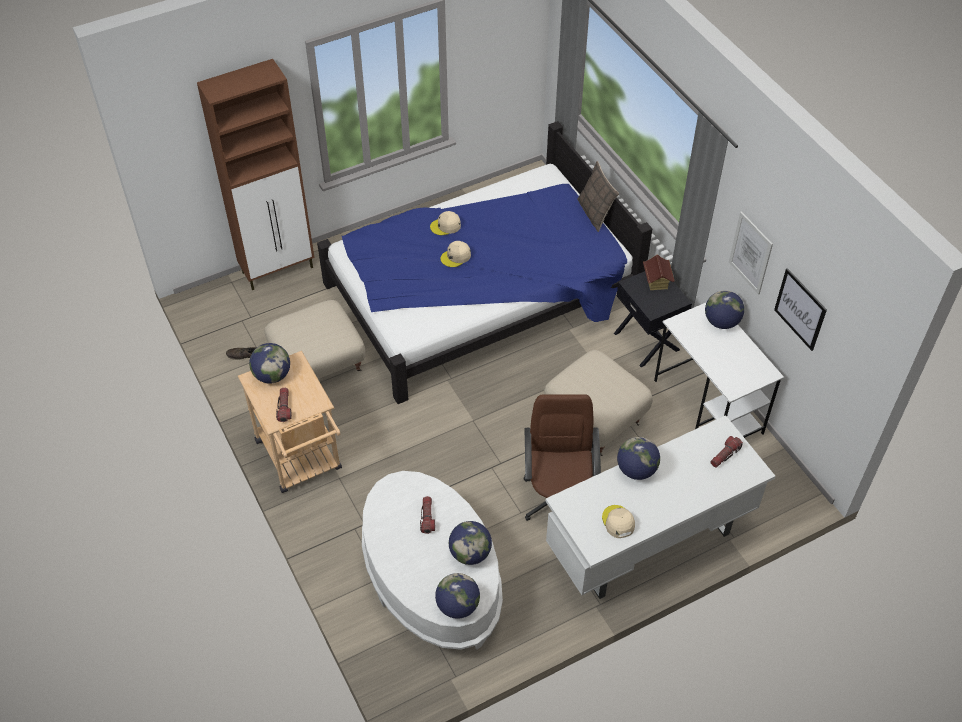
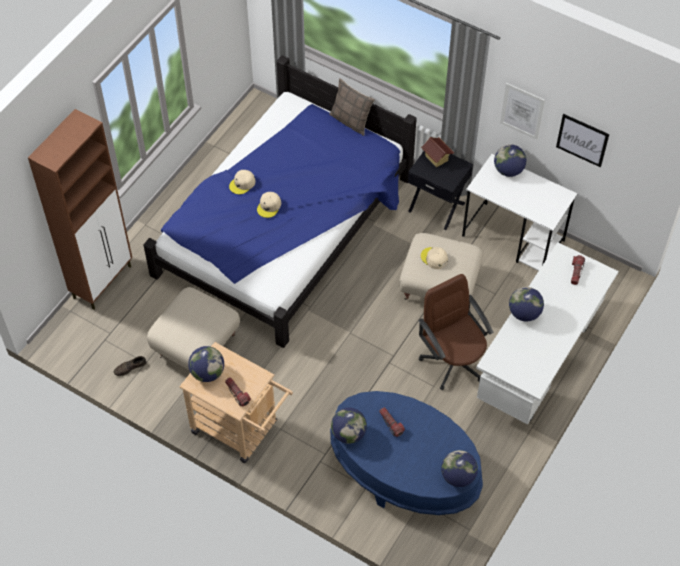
camera: 30 degrees left, 5 degrees up
white coffee table [362,471,503,650] -> blue coffee table [330,391,483,515]
globe [449,521,492,565] -> globe moved to [331,408,367,444]
beige cap [602,505,635,538] -> beige cap moved to [421,247,448,269]

